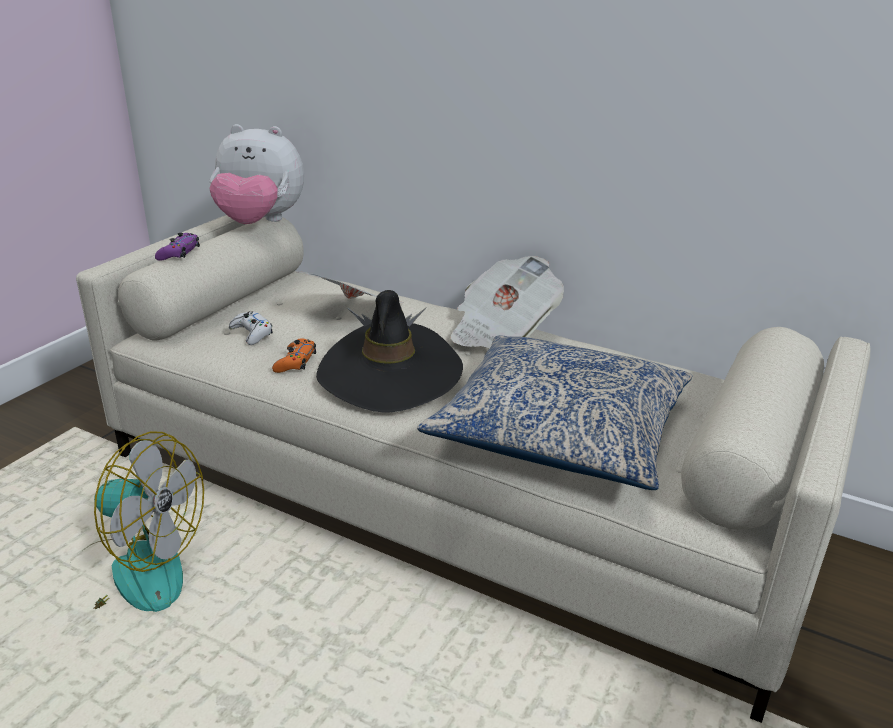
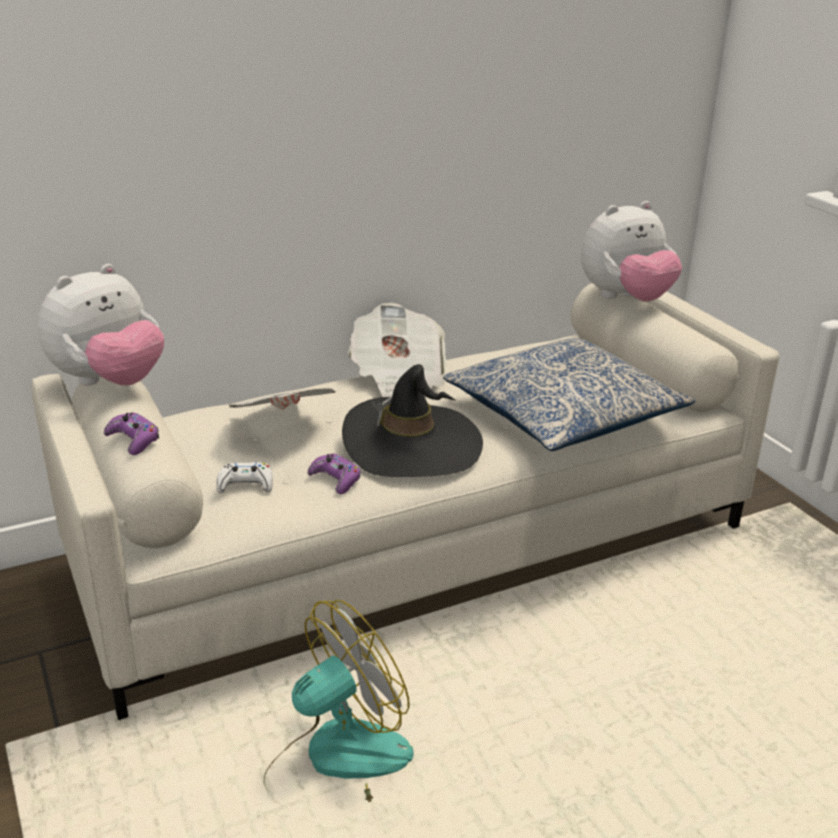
camera: 55 degrees left, 0 degrees up
orange game controller [272,338,316,373] -> purple game controller [308,454,360,494]
none -> plush toy [581,201,682,302]

